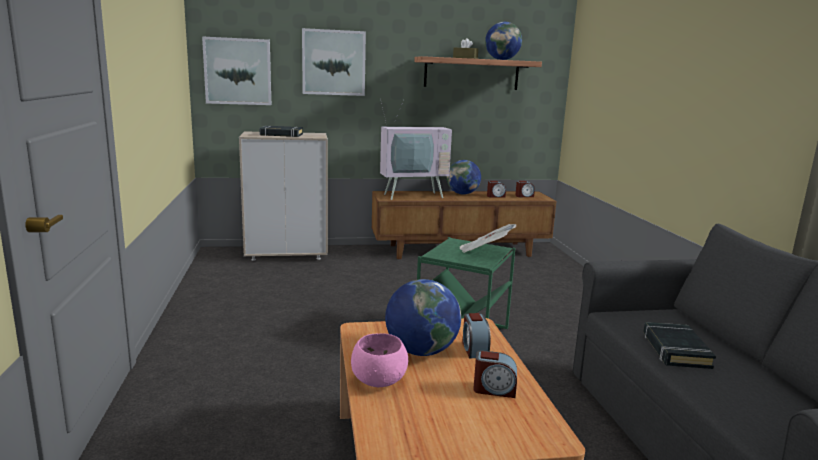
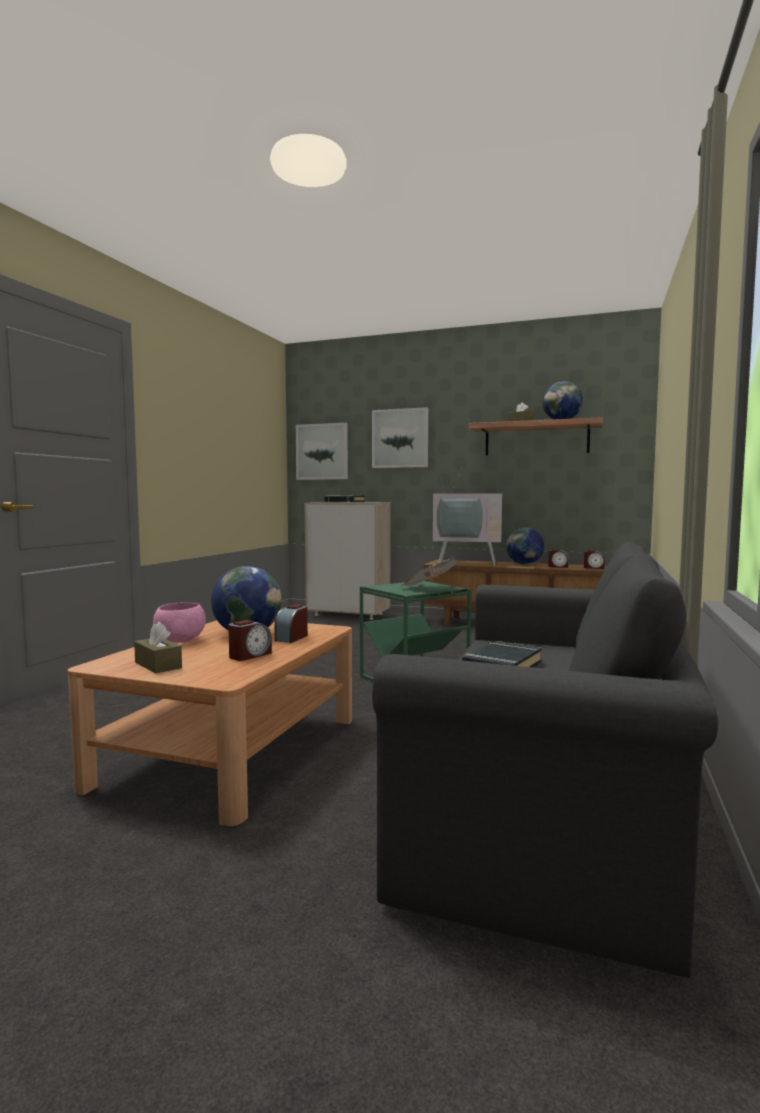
camera: 30 degrees right, 10 degrees down
alarm clock [473,350,517,398] -> alarm clock turned 90 degrees counterclockwise [228,620,272,661]
none -> brown tissue box [134,622,182,673]

